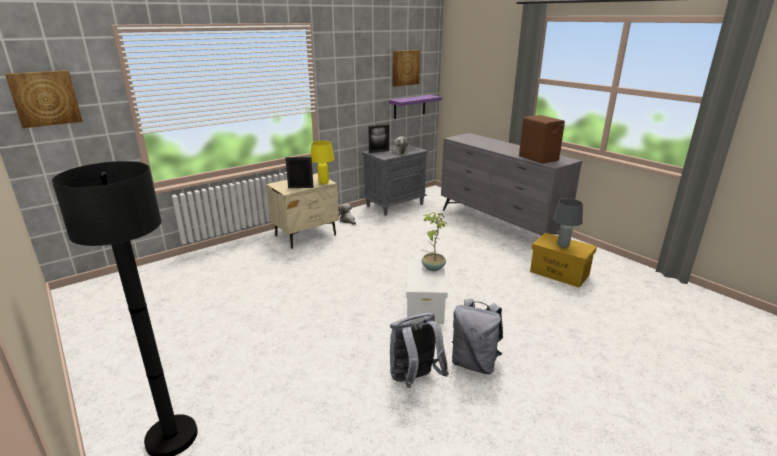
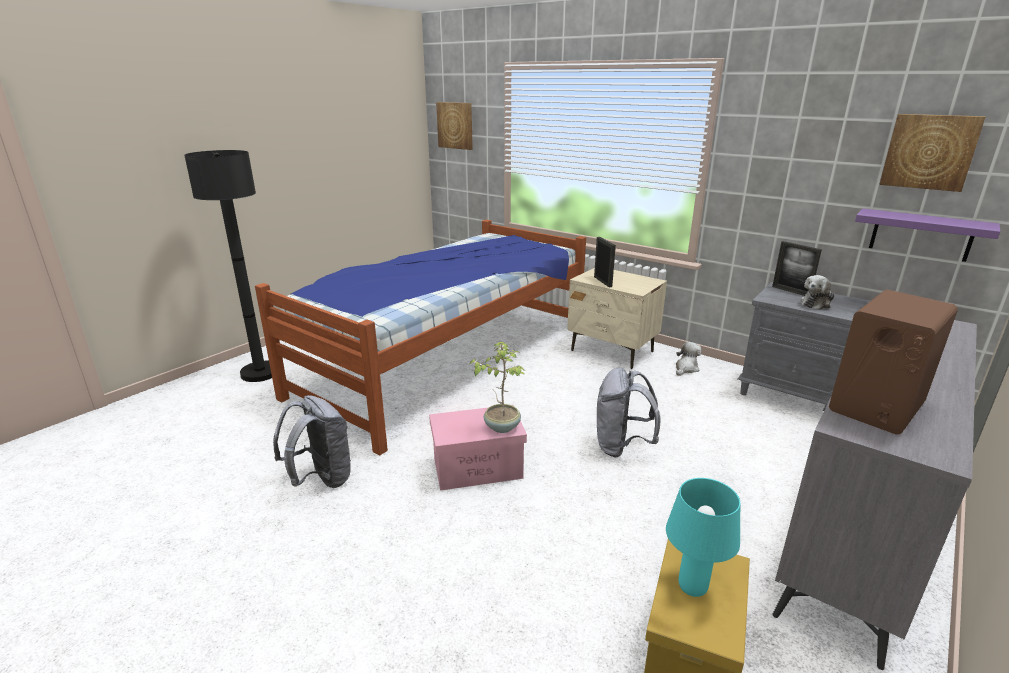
camera: 75 degrees right, 0 degrees up
yellow table lamp [310,141,335,184] -> none
white storage box [406,261,448,324] -> pink storage box [429,405,527,490]
grey backpack [452,299,503,374] -> grey backpack moved to [597,367,661,457]
grey table lamp [553,198,583,248] -> turquoise table lamp [666,478,740,597]
none -> bed [255,220,586,456]

